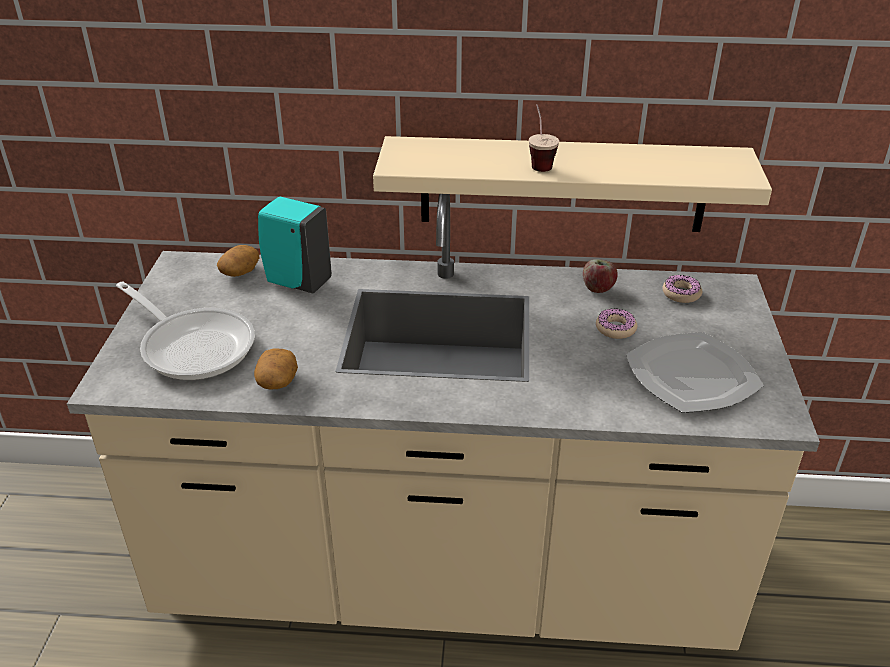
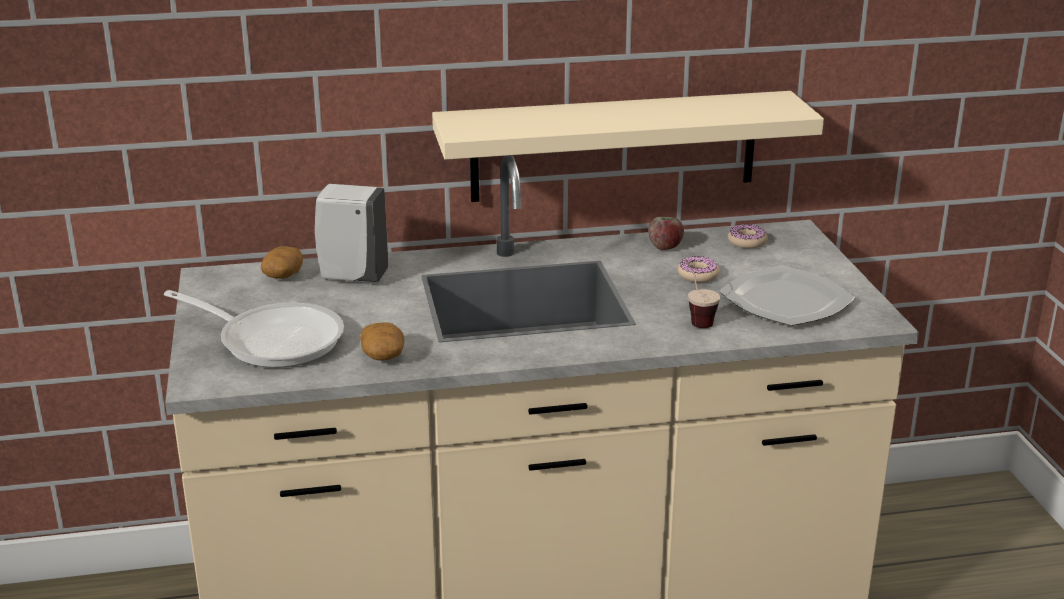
camera: 15 degrees left, 10 degrees down
turquoise soap dispenser [258,196,332,294] -> white soap dispenser [315,184,388,282]
cup [529,104,559,172] -> cup moved to [685,259,720,328]

